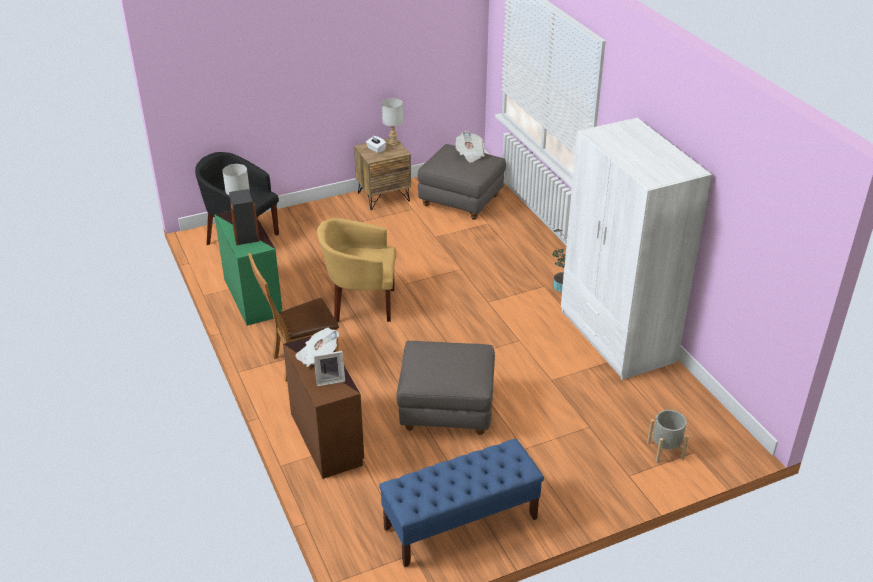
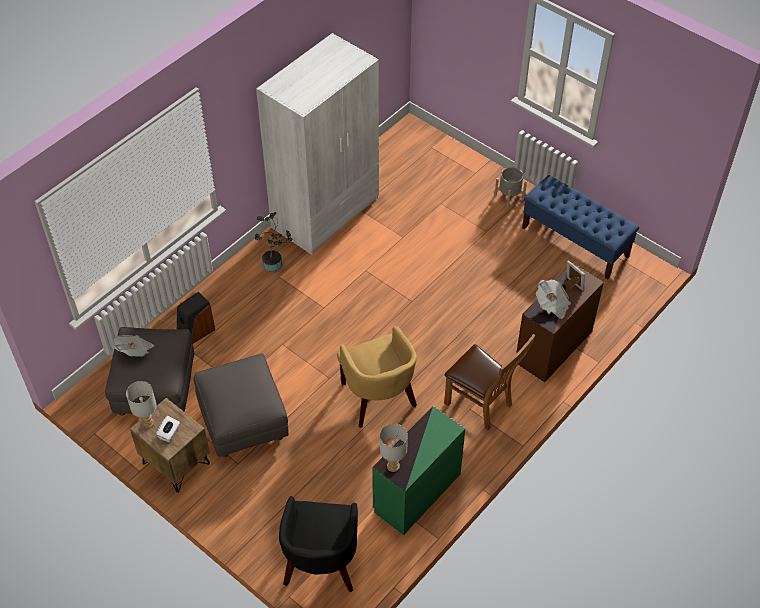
camera: 115 degrees left, 15 degrees up
speaker [229,189,260,245] -> speaker moved to [177,292,215,344]
grey ottoman [396,341,495,435] -> grey ottoman moved to [194,353,289,457]
grey planter [647,410,689,463] -> grey planter moved to [494,167,527,208]

